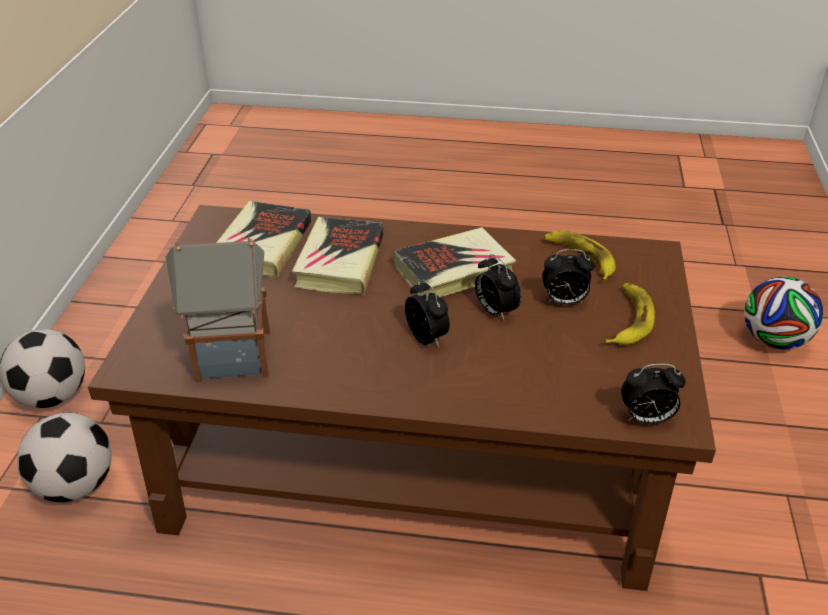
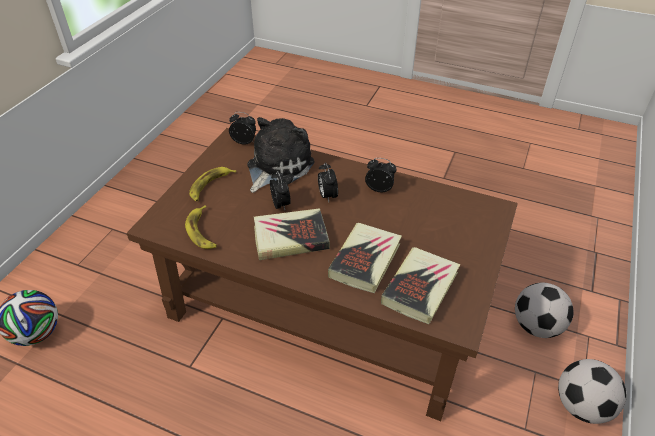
camera: 165 degrees left, 5 degrees up
toy house [166,238,270,382] -> none
alarm clock [543,249,595,305] -> alarm clock moved to [365,158,397,192]
none -> plush toy [247,117,315,193]

